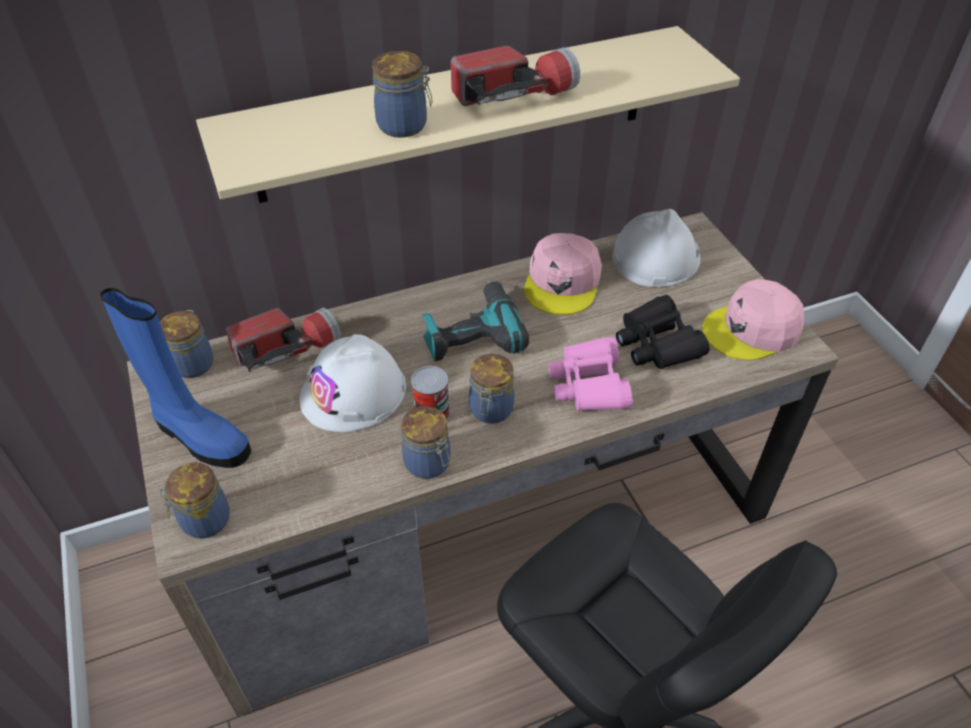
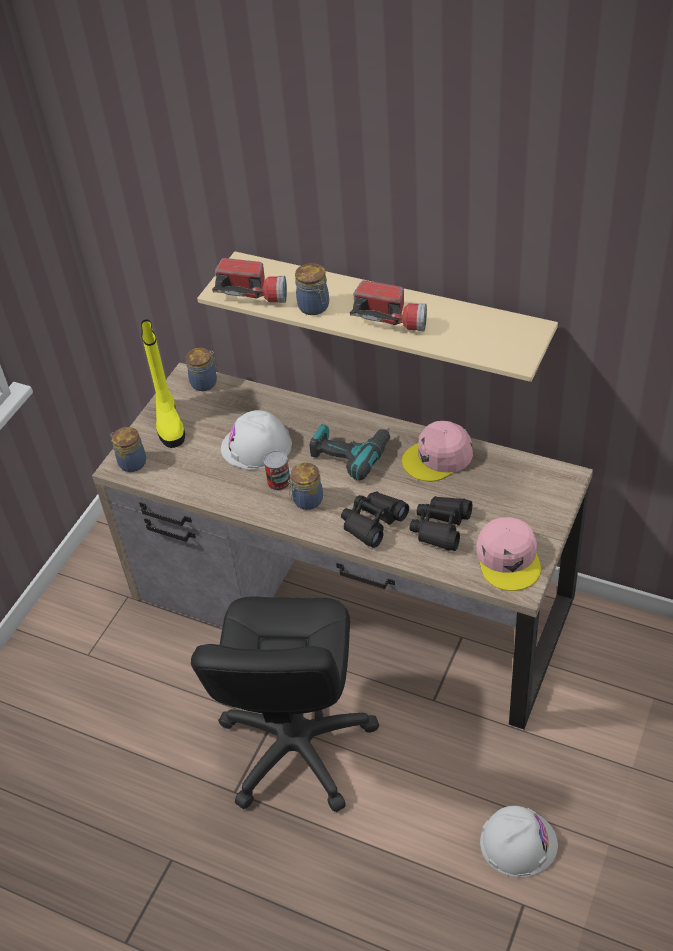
camera: 50 degrees right, 0 degrees up
blue boot [100,288,251,468] -> yellow boot [141,319,185,448]
flashlight [226,308,341,372] -> flashlight moved to [212,258,287,303]
jar [401,406,451,479] -> none
pink binoculars [548,337,633,411] -> black binoculars [341,491,409,548]
white hard hat [612,209,701,287] -> white hard hat moved to [480,806,558,877]
pink cap [702,279,805,361] -> pink cap turned 120 degrees counterclockwise [476,517,541,591]

